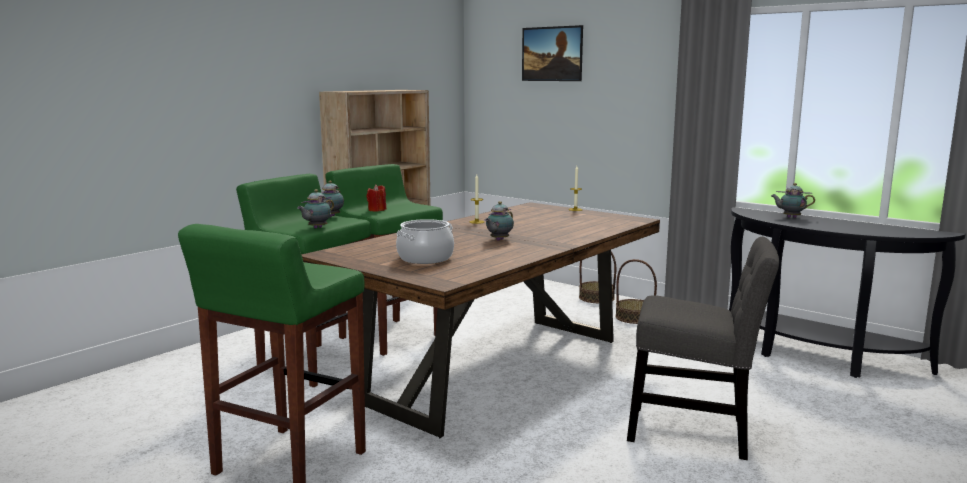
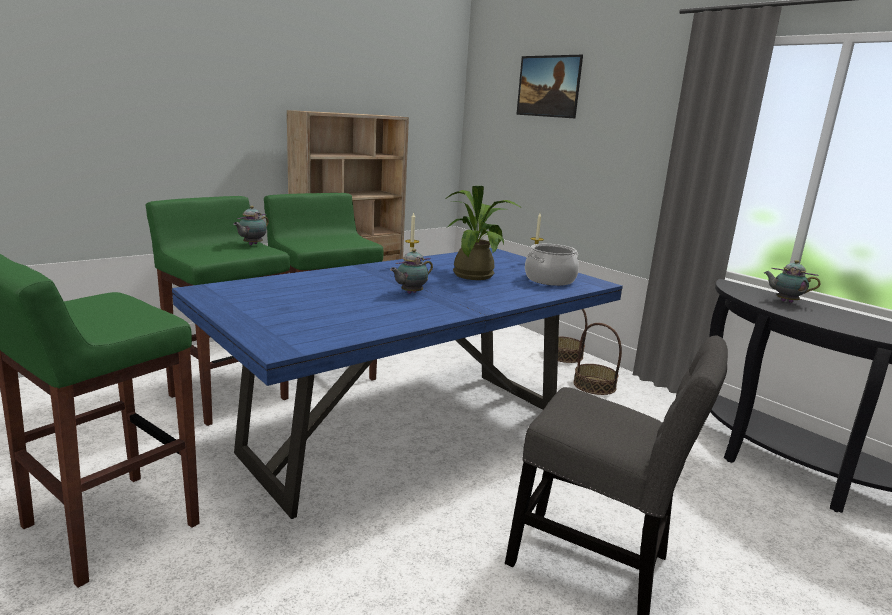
camera: 10 degrees right, 5 degrees up
teapot [297,189,334,229] -> none
brown dining table [302,202,660,438] -> blue dining table [172,248,623,519]
red candle [367,185,386,211] -> none
cooking pot [396,219,454,264] -> cooking pot moved to [525,244,579,286]
none -> potted plant [446,186,520,280]

